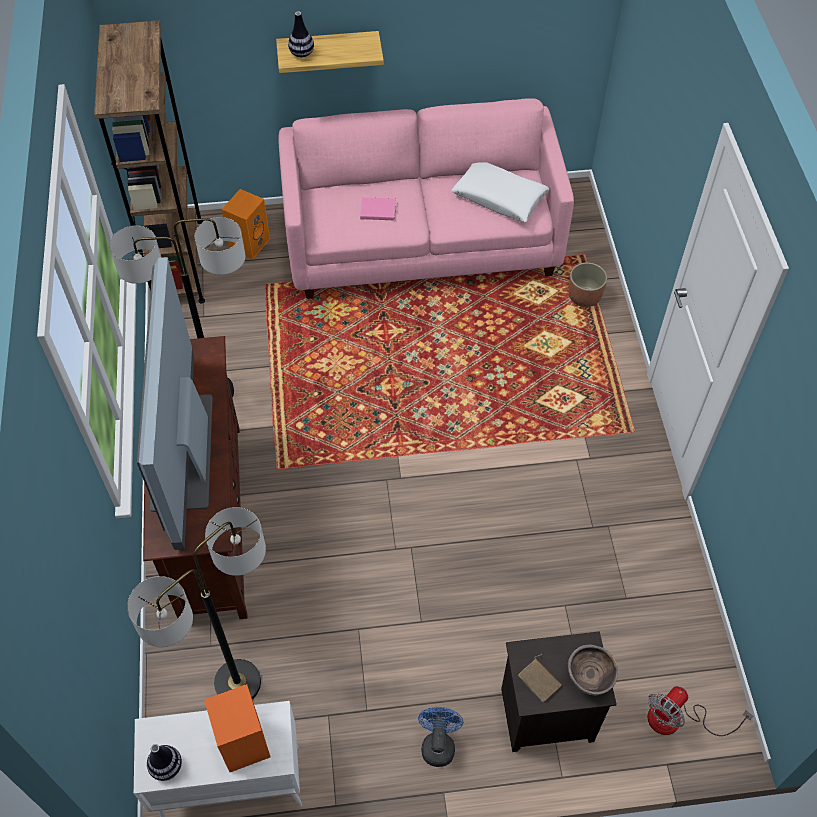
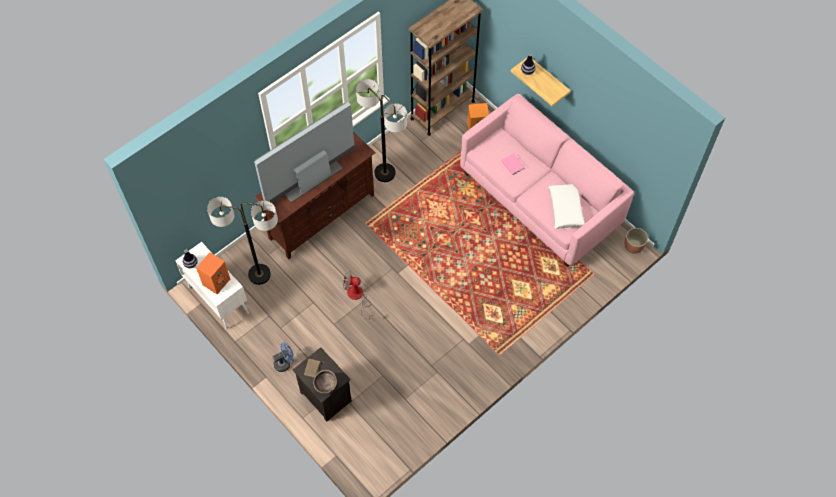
camera: 55 degrees right, 5 degrees up
planter [568,262,607,307] -> planter moved to [624,228,648,254]
fan [648,686,753,736] -> fan moved to [343,271,373,320]

